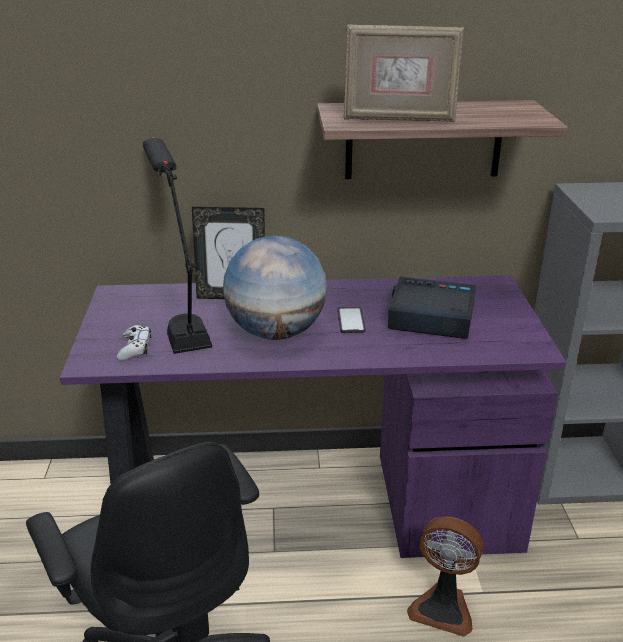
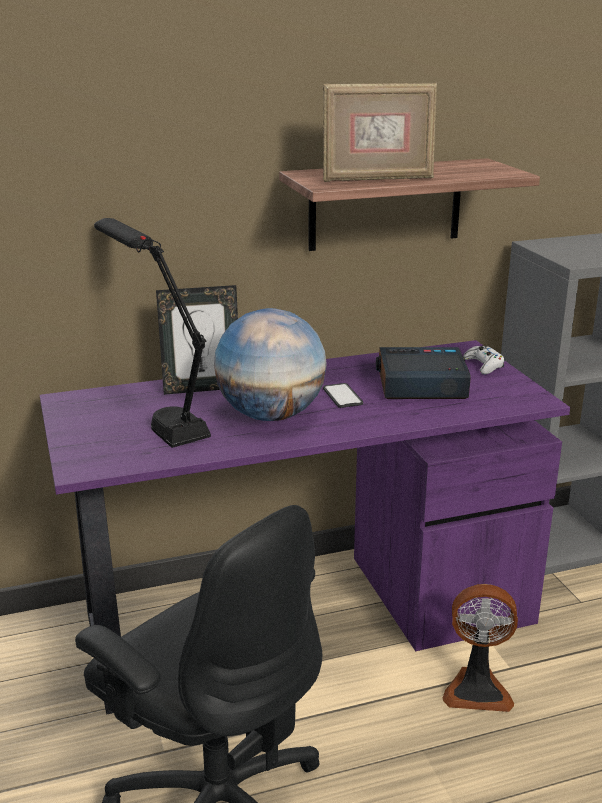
camera: 15 degrees left, 5 degrees down
white game controller [116,325,151,361] -> white game controller moved to [463,346,505,374]

